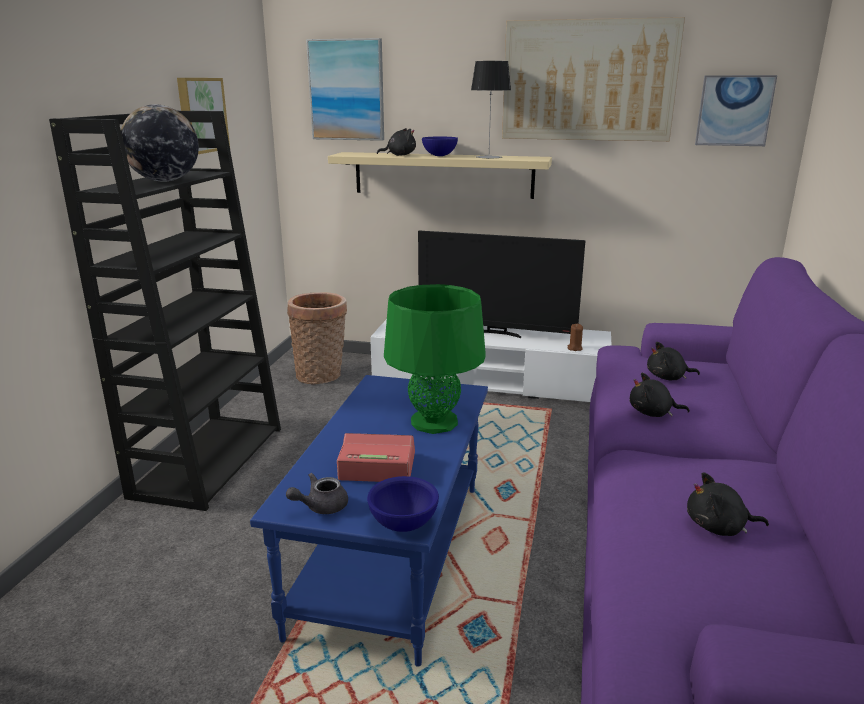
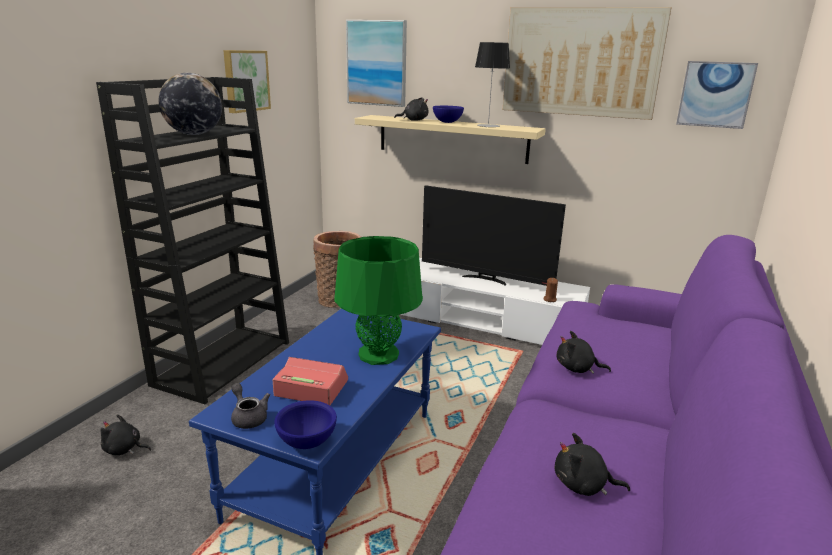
camera: 10 degrees right, 0 degrees up
grey teapot [286,473,348,514] -> grey teapot turned 75 degrees clockwise [231,383,270,429]
black plush toy [647,342,700,380] -> black plush toy moved to [101,415,151,455]

